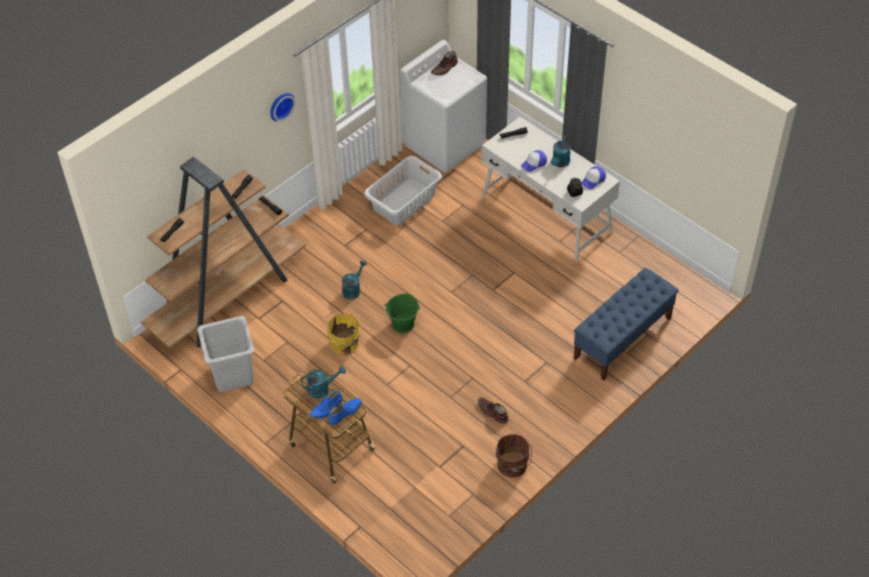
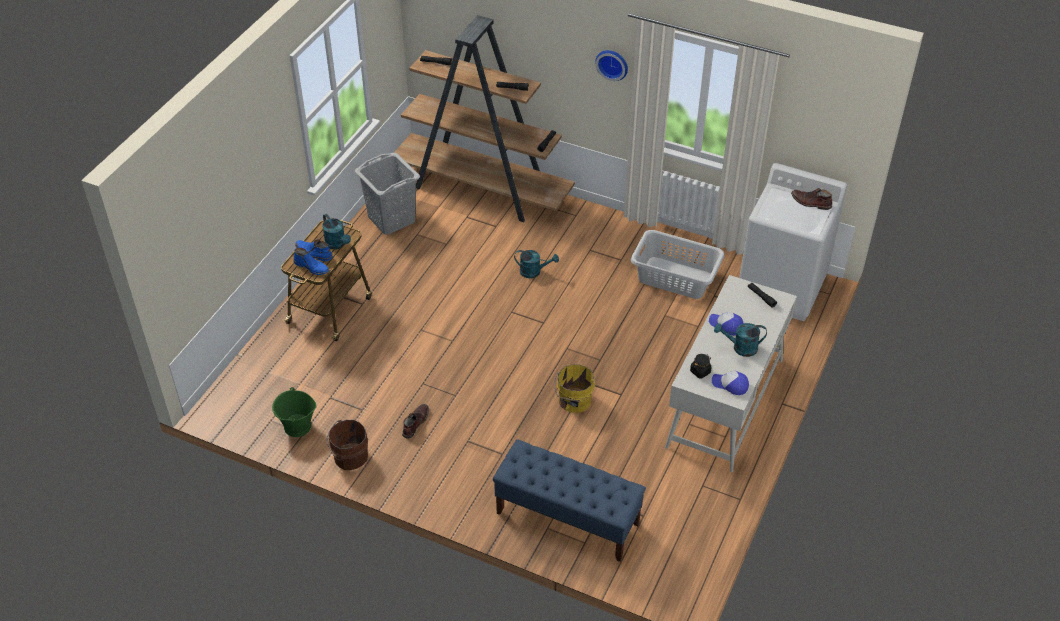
camera: 70 degrees right, 5 degrees down
yellow bucket [327,314,362,355] -> yellow bucket moved to [555,364,595,413]
green bucket [384,293,420,333] -> green bucket moved to [272,387,316,437]

